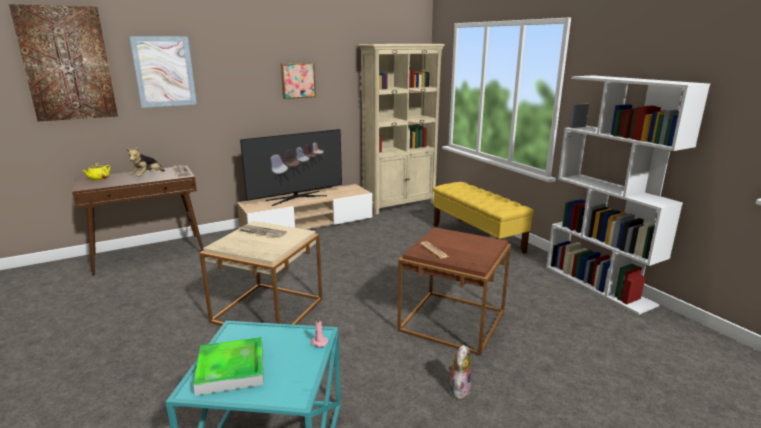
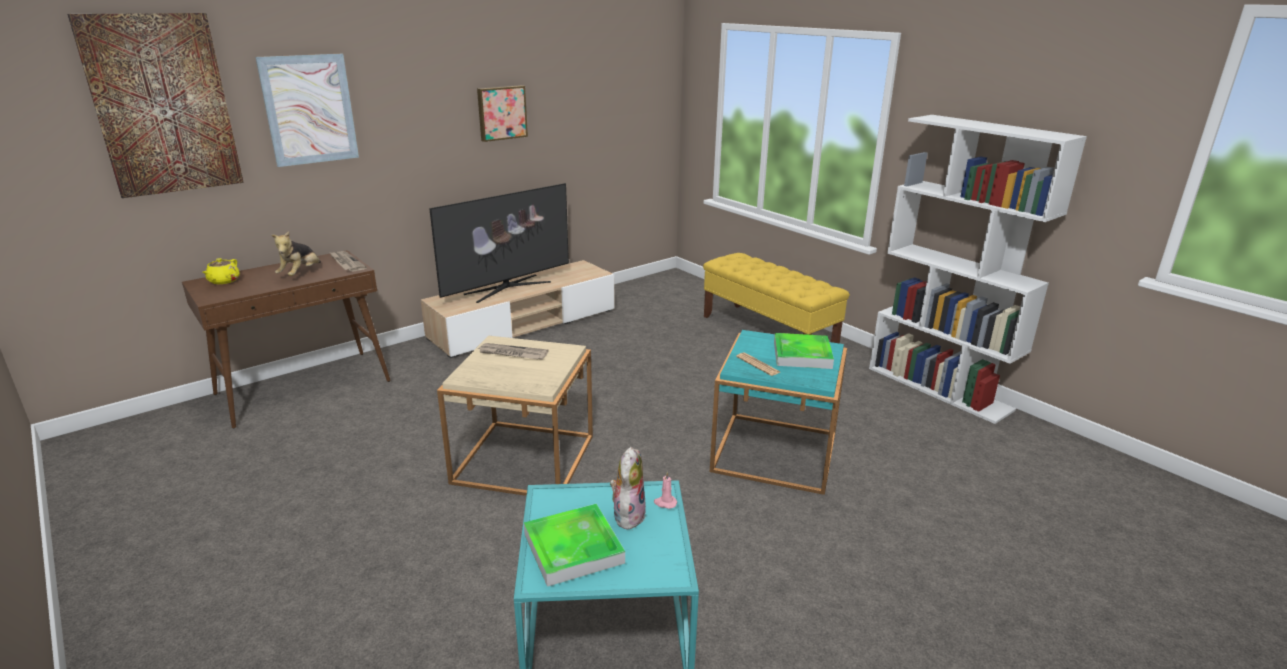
camera: 10 degrees left, 5 degrees up
beige bookcase [359,44,445,215] -> none
brown side table [397,227,511,356] -> turquoise side table [710,330,847,495]
plush toy [449,345,471,399] -> plush toy moved to [610,447,646,529]
none -> tray [774,333,834,369]

